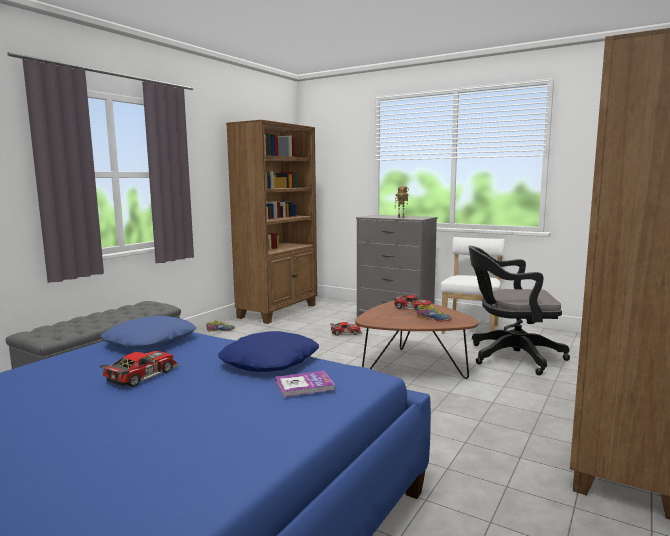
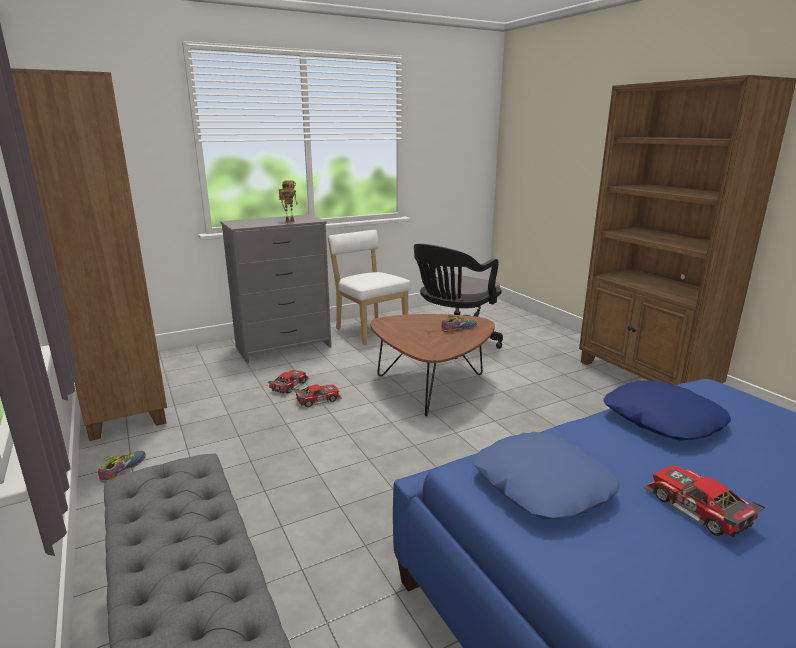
camera: 60 degrees left, 10 degrees up
book [275,370,336,397] -> none
toy car [393,295,434,311] -> toy car moved to [294,384,342,407]

